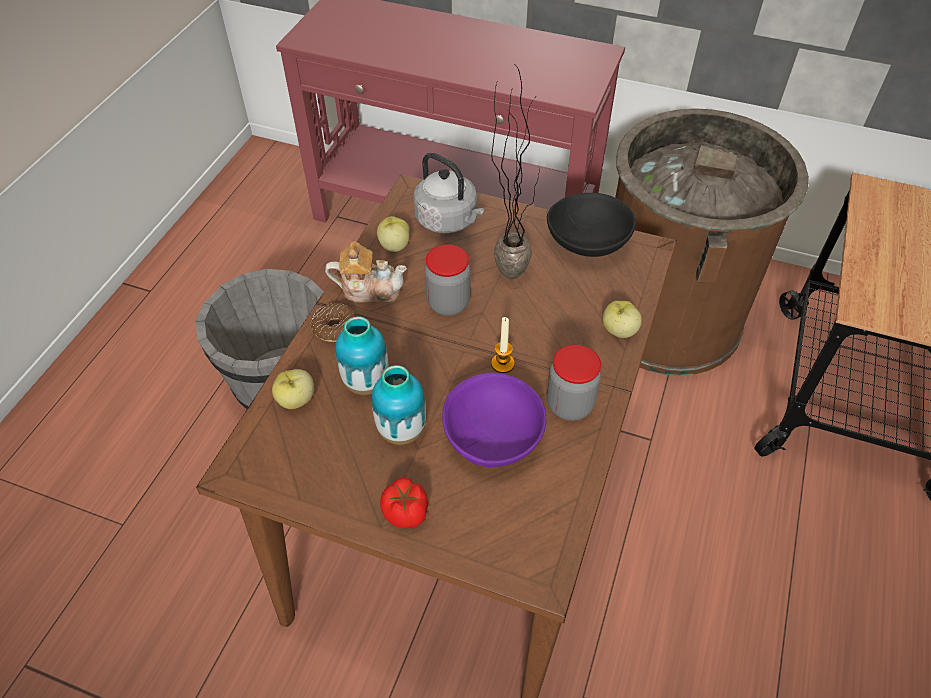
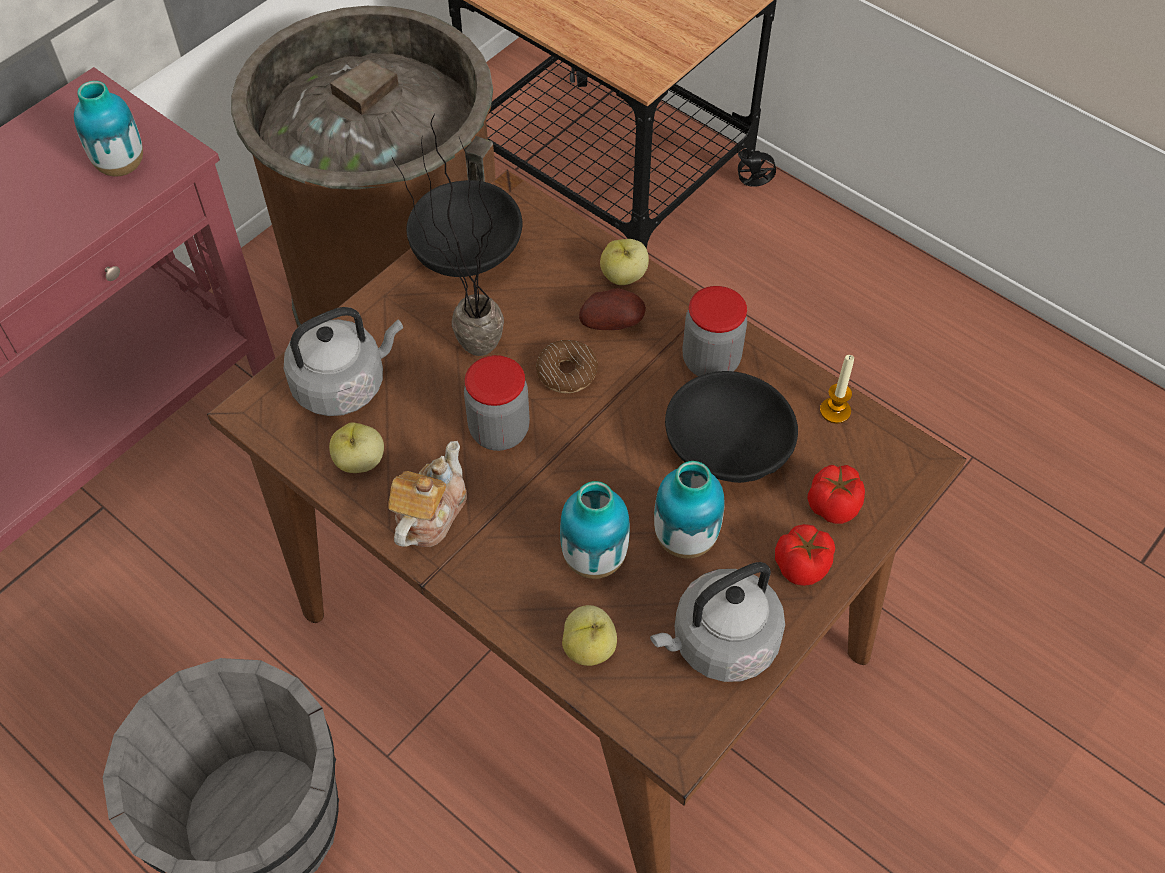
camera: 70 degrees left, 5 degrees up
donut [311,303,357,342] -> donut moved to [536,340,598,393]
purple bowl [442,372,546,467] -> black bowl [665,371,798,483]
candle [491,317,515,373] -> candle moved to [820,355,854,424]
none -> vase [74,81,143,177]
none -> potato [579,288,646,330]
none -> grey kettle [650,562,785,682]
none -> tomato [808,465,865,524]

